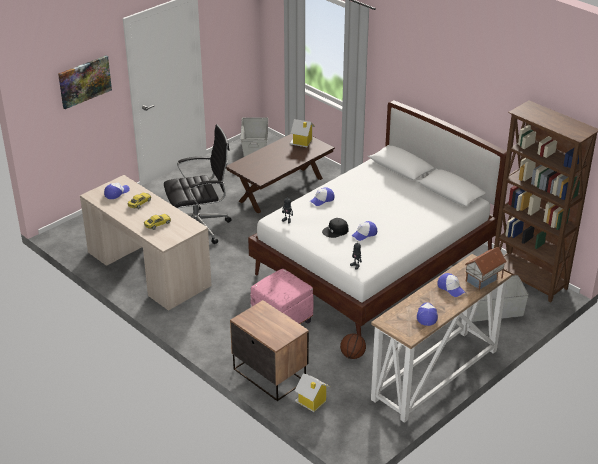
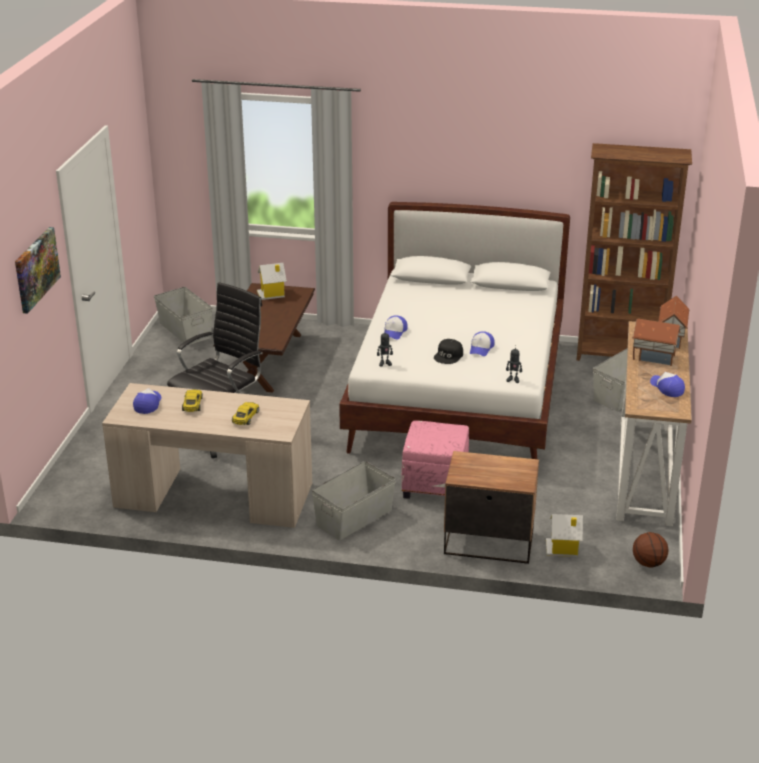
camera: 35 degrees left, 5 degrees down
basketball [340,334,366,359] -> basketball moved to [633,532,669,568]
cap [437,273,465,297] -> toy house [632,319,681,366]
none -> grey storage box [312,461,396,540]

